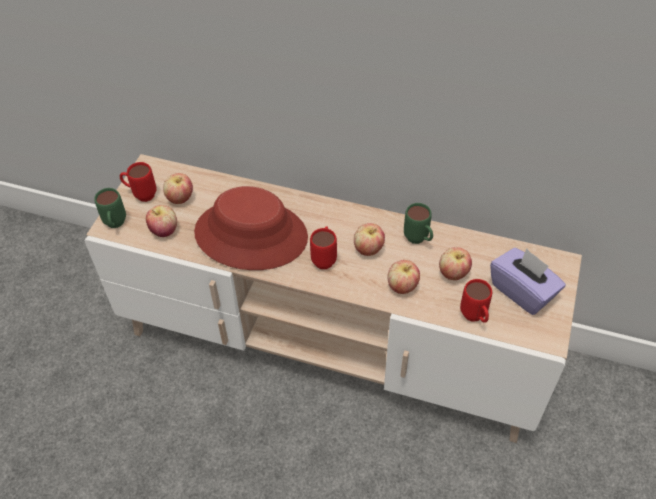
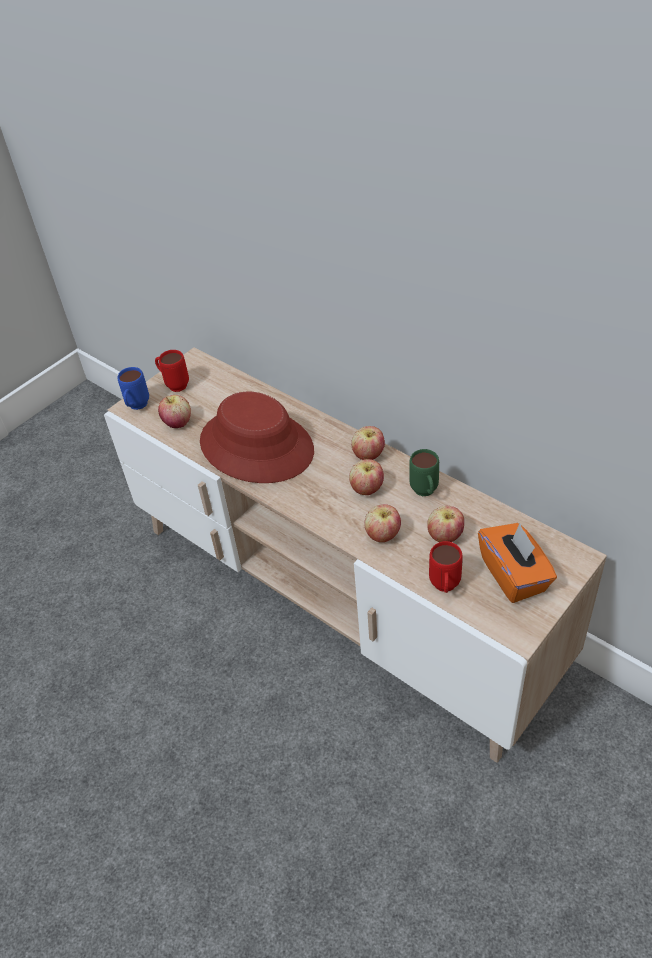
camera: 25 degrees right, 5 degrees down
green mug [94,188,126,228] -> blue mug [118,367,149,410]
apple [163,173,193,204] -> apple moved to [351,426,385,460]
red mug [310,226,337,269] -> none
purple tissue box [490,248,566,315] -> orange tissue box [478,523,557,603]

